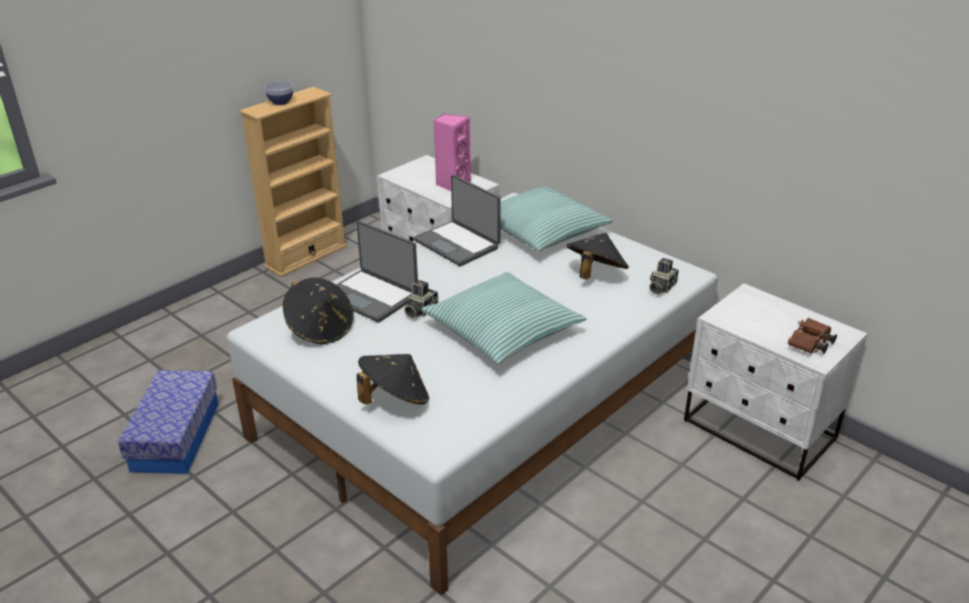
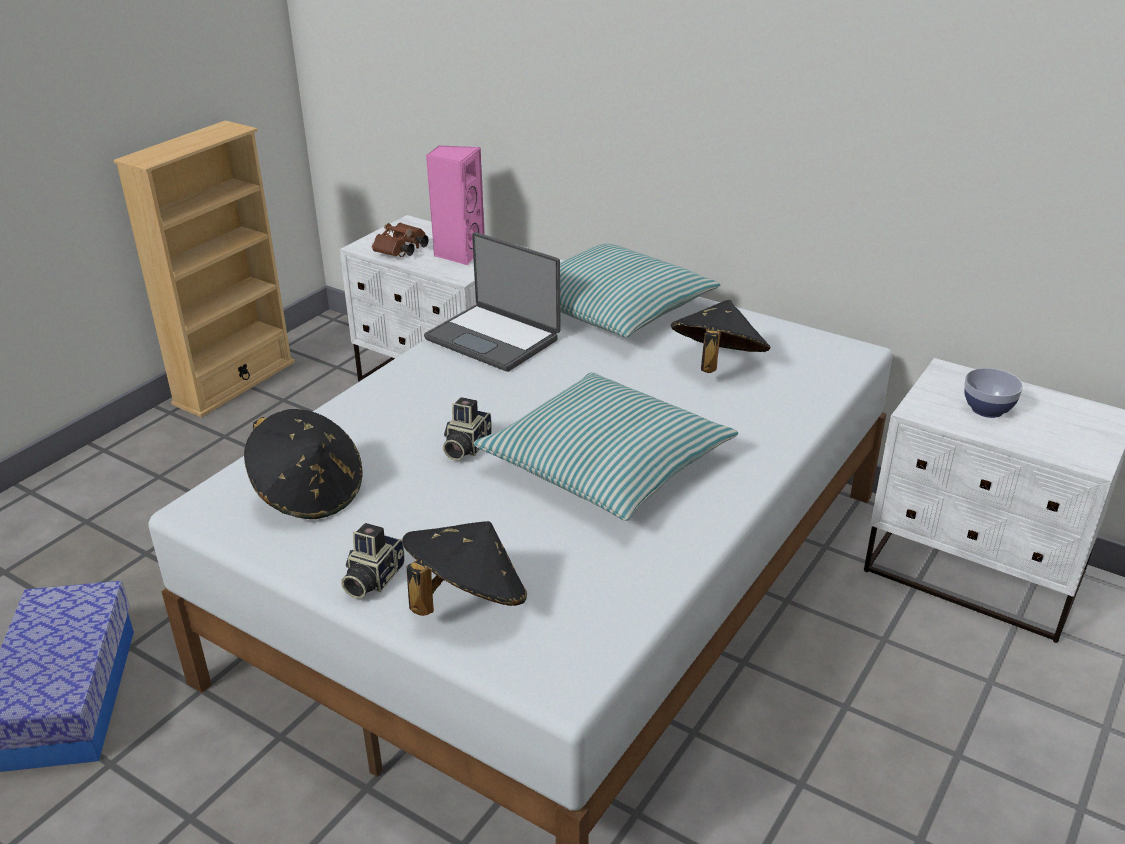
camera: 10 degrees left, 0 degrees up
bowl [264,81,293,105] -> bowl moved to [964,368,1023,418]
laptop [336,221,418,323] -> none
camera [649,258,679,295] -> camera moved to [341,523,405,599]
brown binoculars [788,318,837,354] -> brown binoculars moved to [372,223,429,257]

